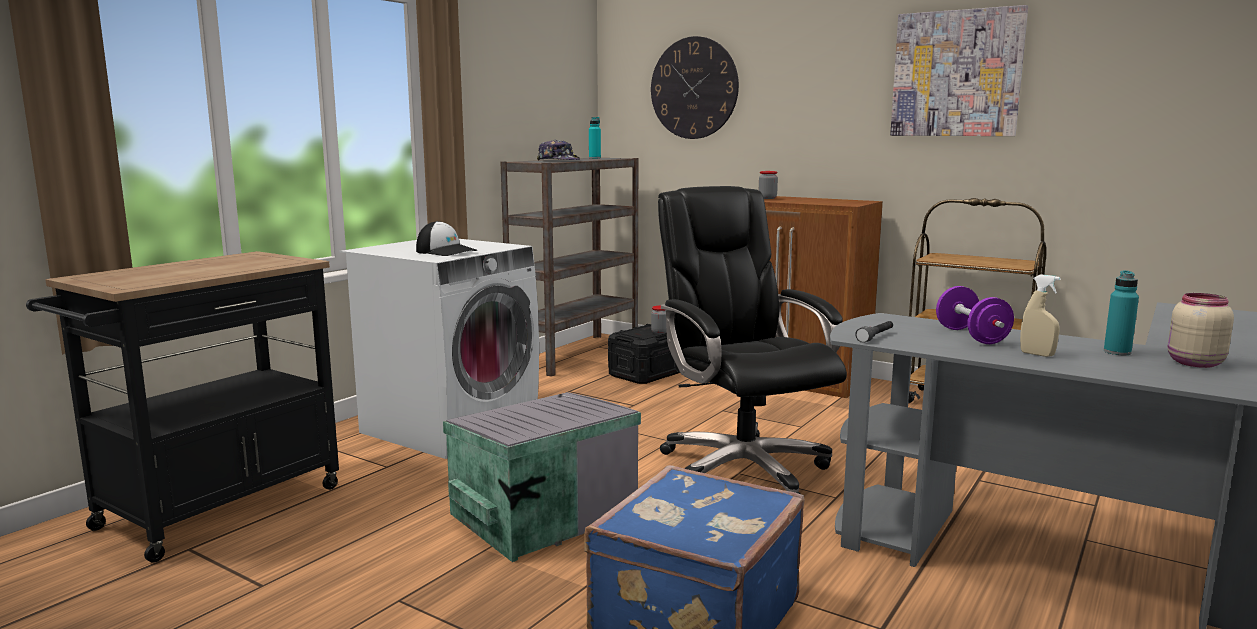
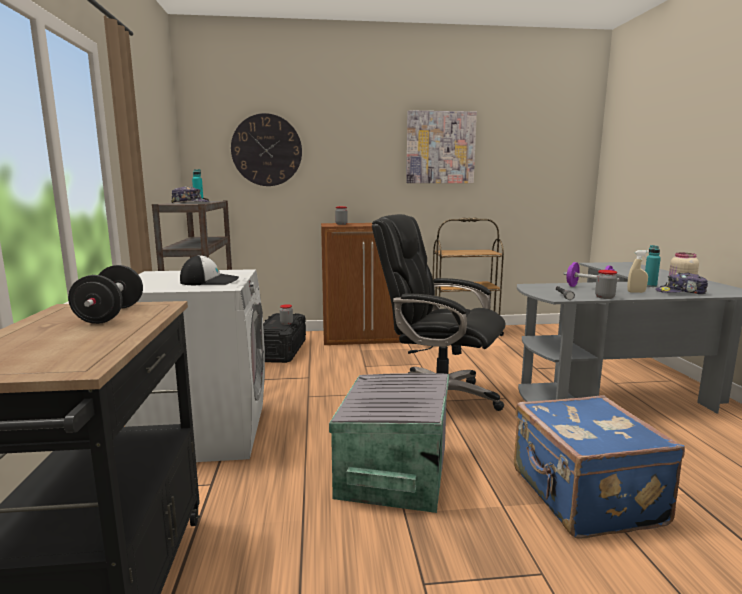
camera: 40 degrees left, 0 degrees up
none -> black dumbbell [68,265,143,324]
none -> jar [595,270,617,299]
none -> cap [655,272,708,294]

